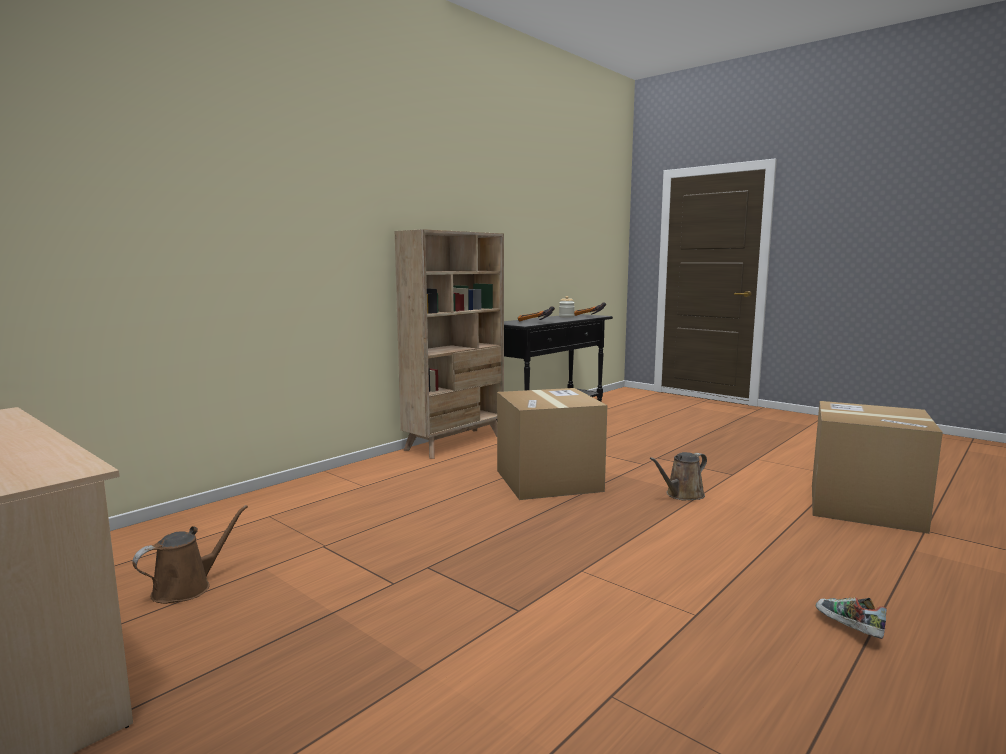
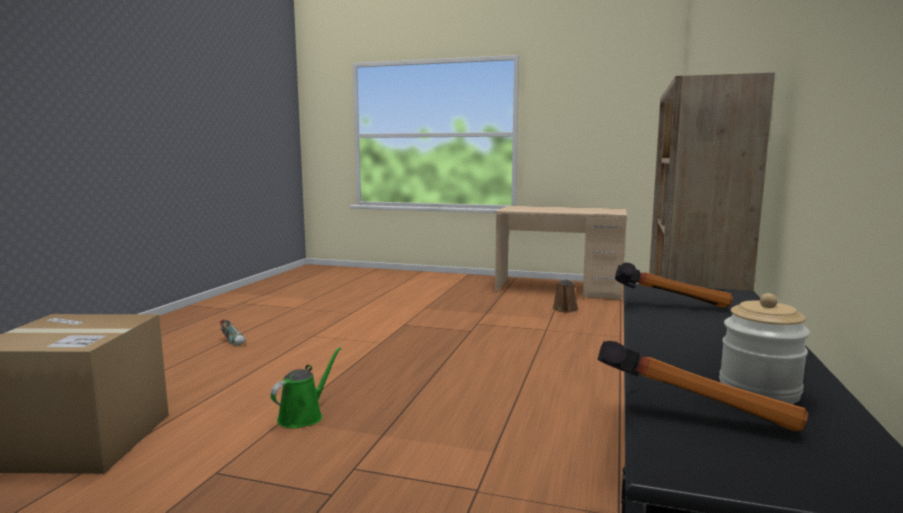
camera: 155 degrees right, 0 degrees up
cardboard box [497,388,607,500] -> none
brown watering can [650,452,707,501] -> green watering can [271,347,341,428]

